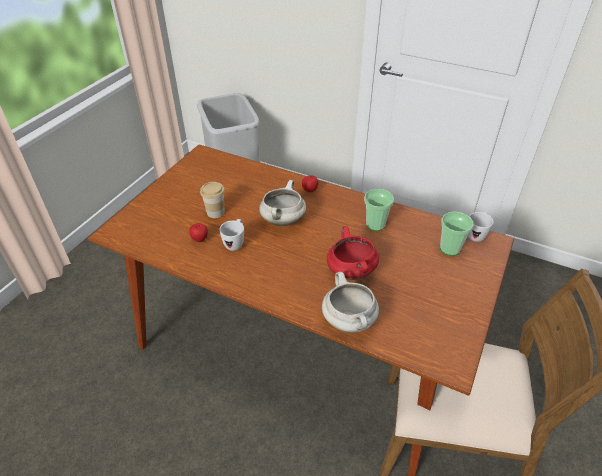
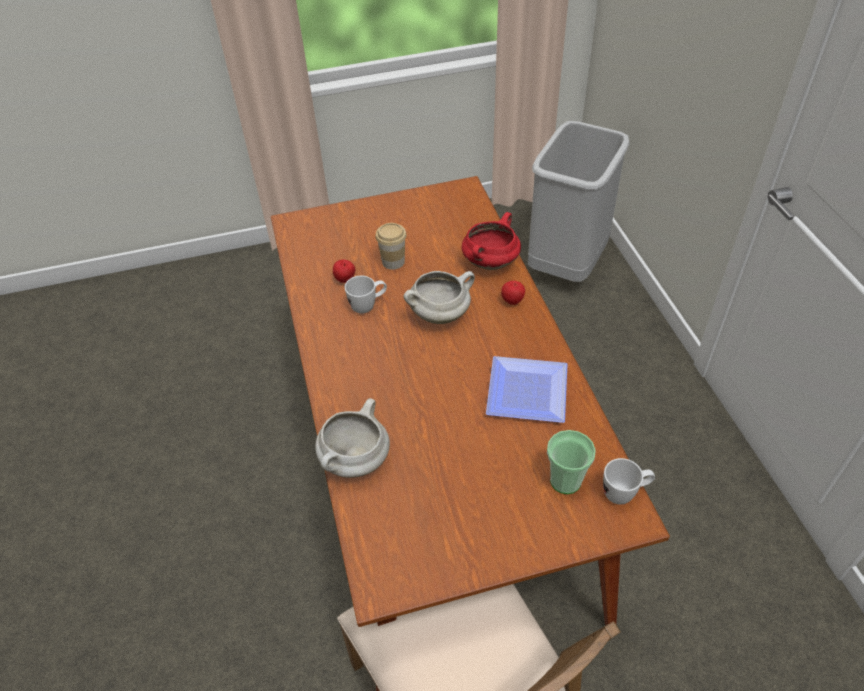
camera: 50 degrees right, 5 degrees up
red cooking pot [327,226,379,280] -> red cooking pot moved to [462,212,521,270]
cup [364,189,394,231] -> plate [486,356,568,423]

